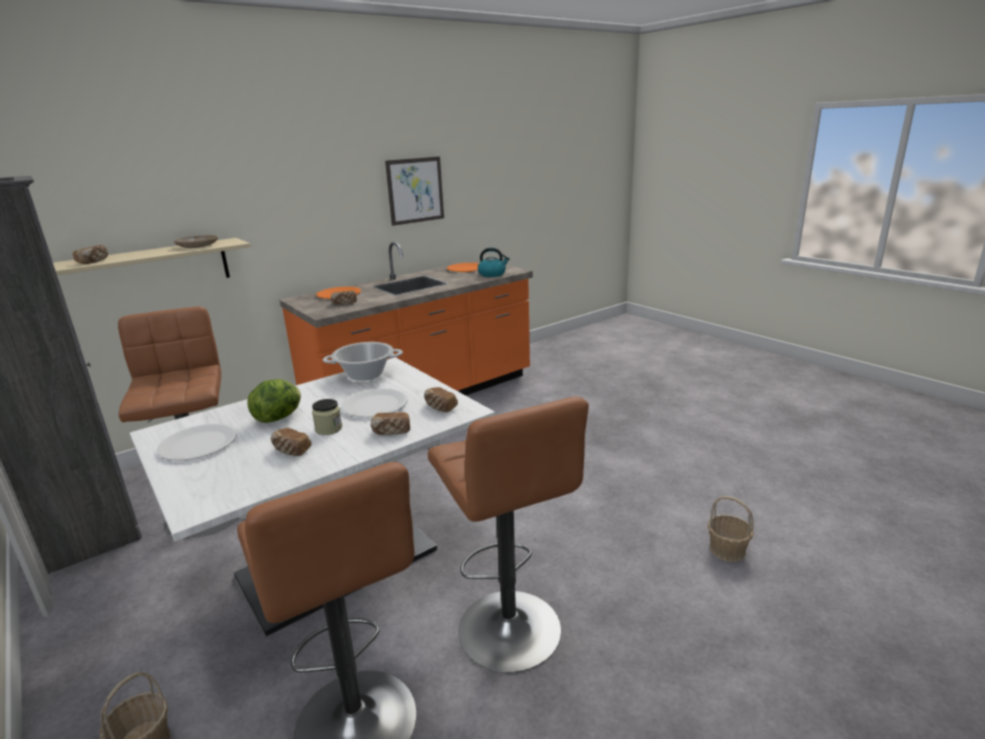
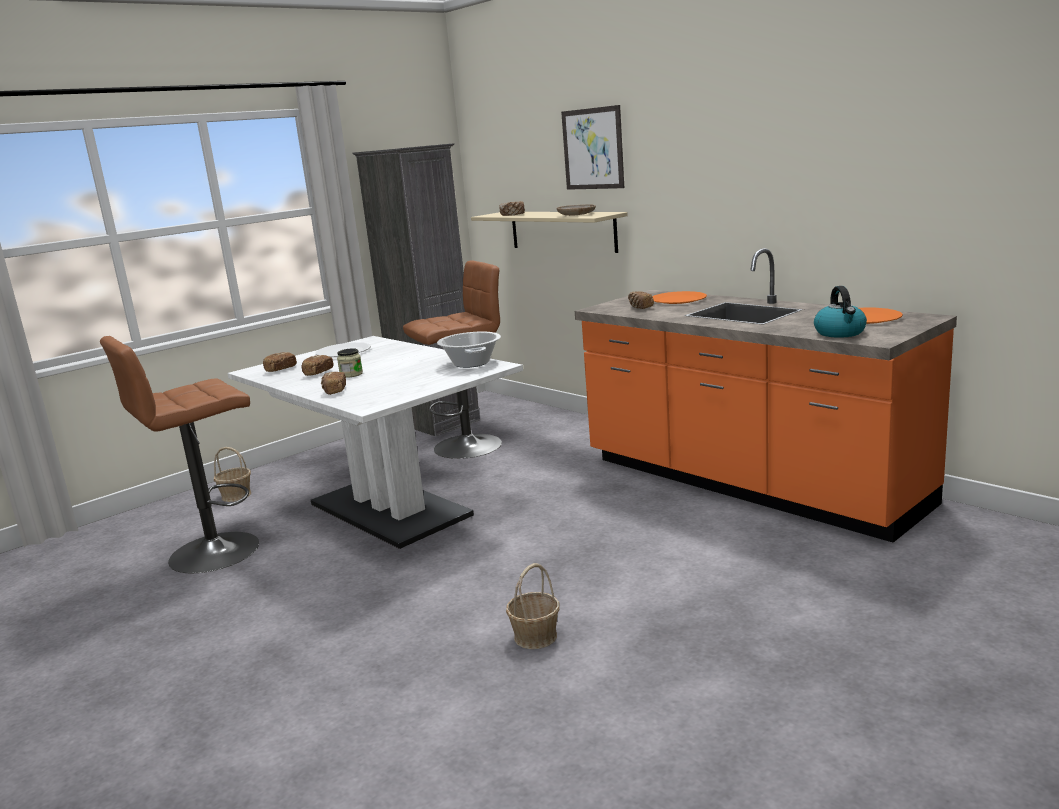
camera: 85 degrees right, 5 degrees down
lettuce [247,379,301,423] -> none
white plate [341,388,408,418] -> none
picture [385,157,444,226] -> picture moved to [561,105,624,190]
bread [424,387,458,412] -> bread moved to [263,352,297,372]
brown stool [428,396,589,673] -> none
basket [708,496,754,562] -> basket moved to [506,563,560,649]

